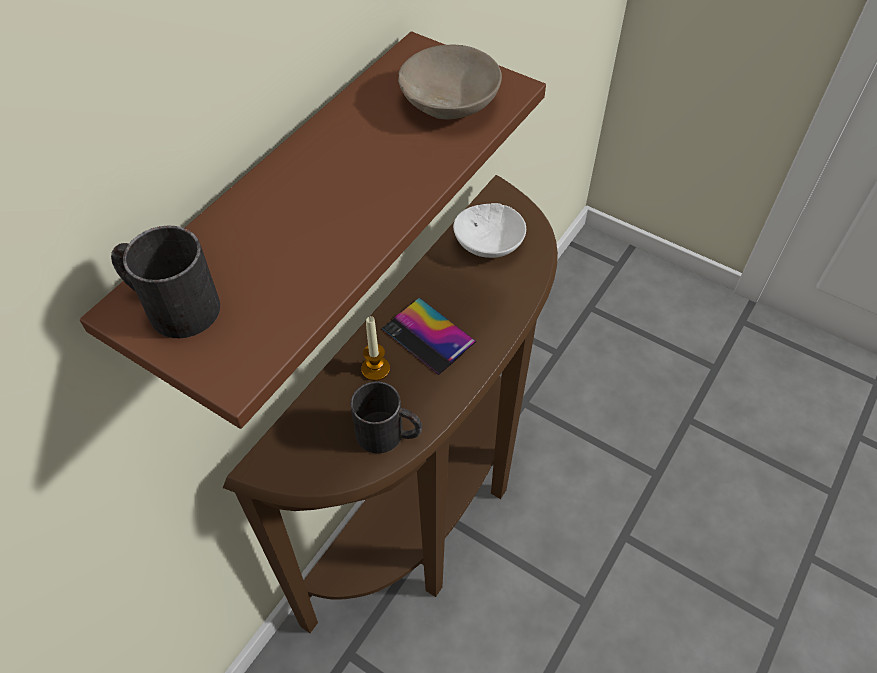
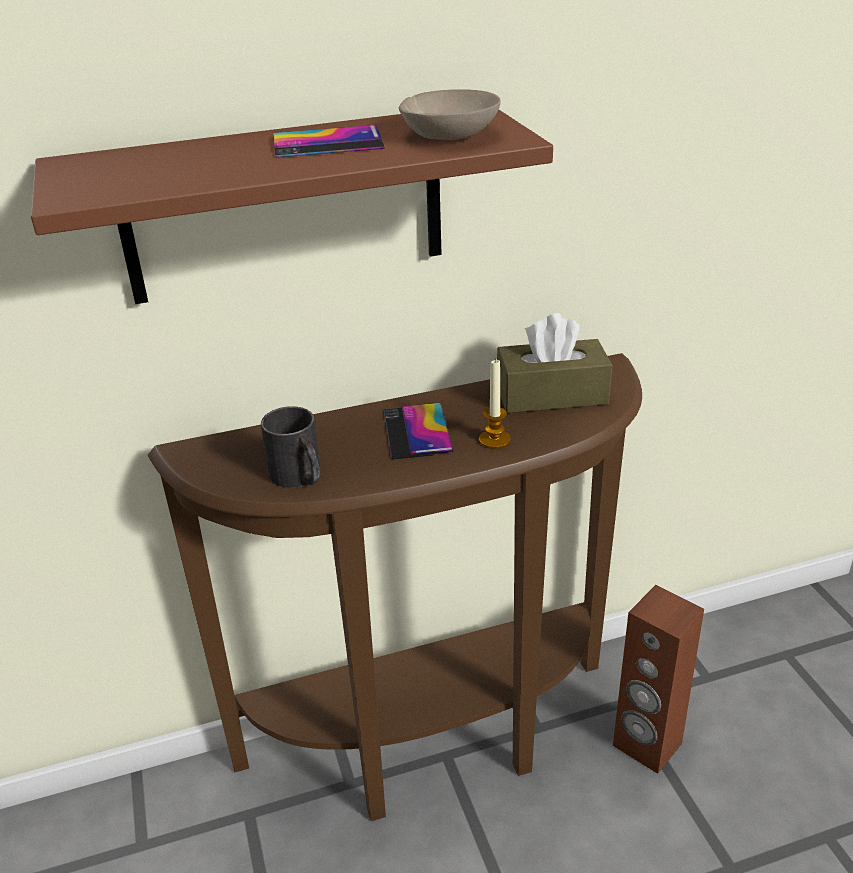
camera: 40 degrees right, 20 degrees down
black mug [111,225,220,338] -> none
candle [361,316,390,381] -> candle moved to [479,358,511,449]
white bowl [453,203,526,258] -> brown tissue box [497,313,612,413]
none -> phone [273,125,384,158]
none -> brown speaker [613,585,704,774]

